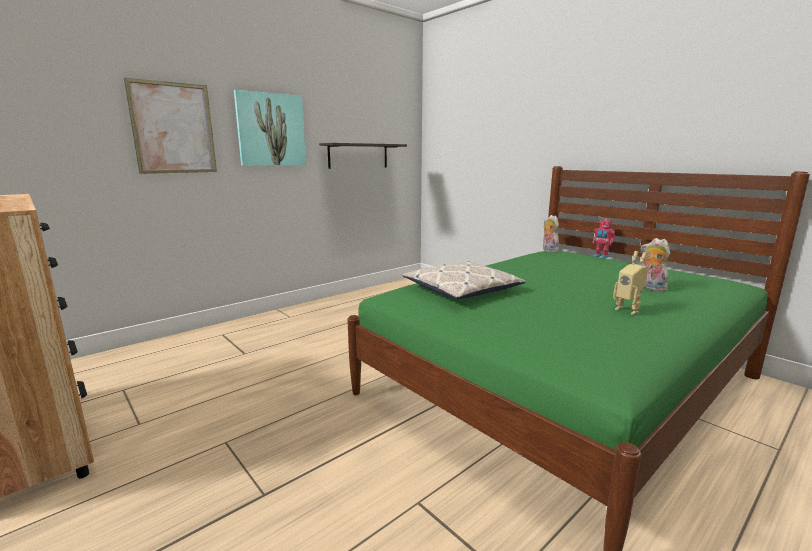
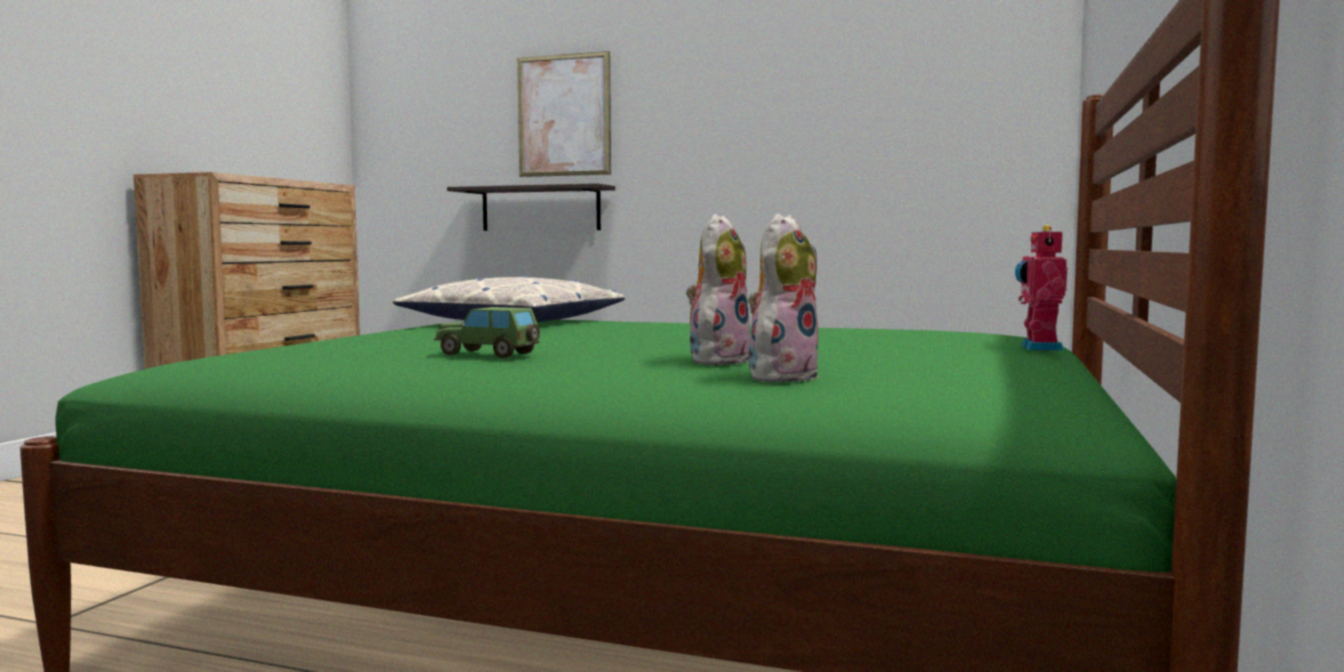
camera: 60 degrees right, 10 degrees down
picture [234,90,306,166] -> none
shelf [319,143,407,169] -> shelf moved to [447,183,615,231]
plush toy [543,215,559,253] -> plush toy moved to [748,213,820,383]
toy robot [613,251,648,315] -> toy car [434,307,540,358]

